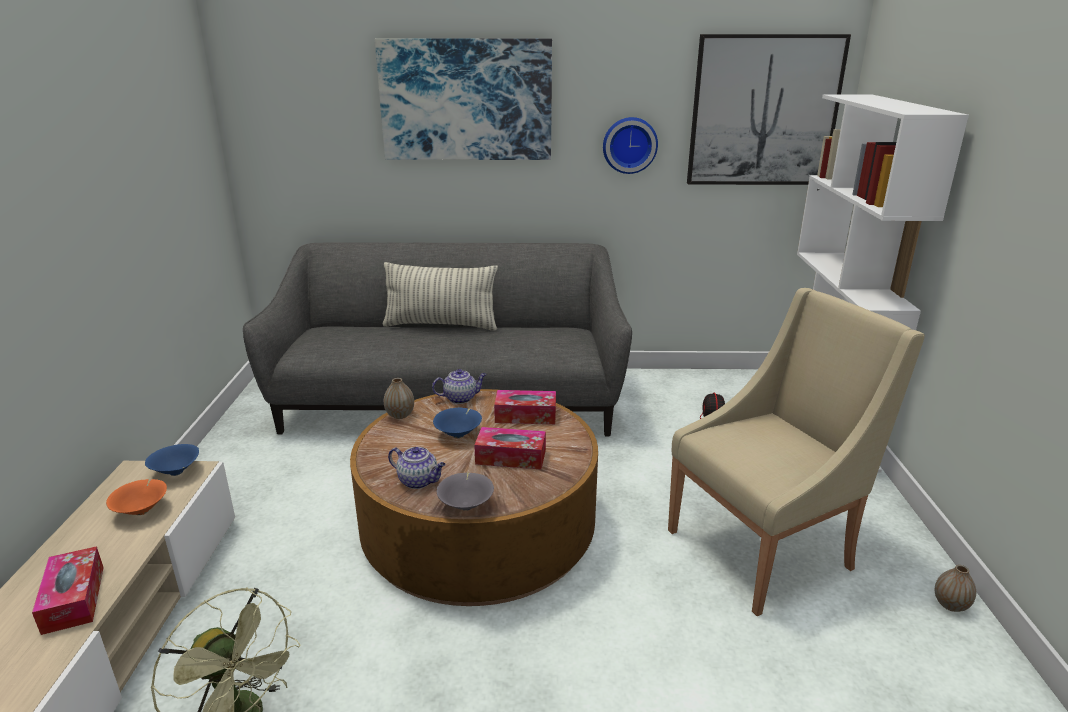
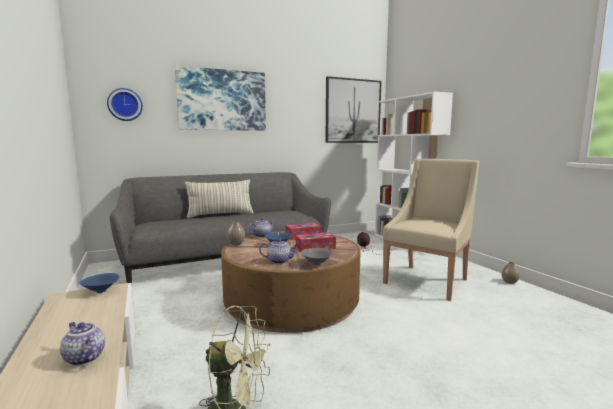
camera: 25 degrees left, 15 degrees down
tissue box [32,546,104,635] -> teapot [60,322,105,366]
orange bowl [106,479,167,515] -> none
wall clock [603,117,658,174] -> wall clock moved to [107,88,143,121]

